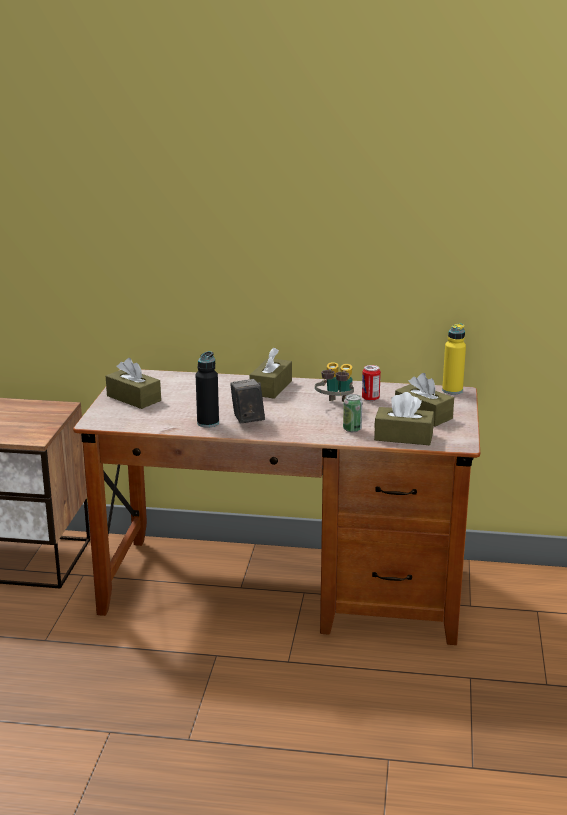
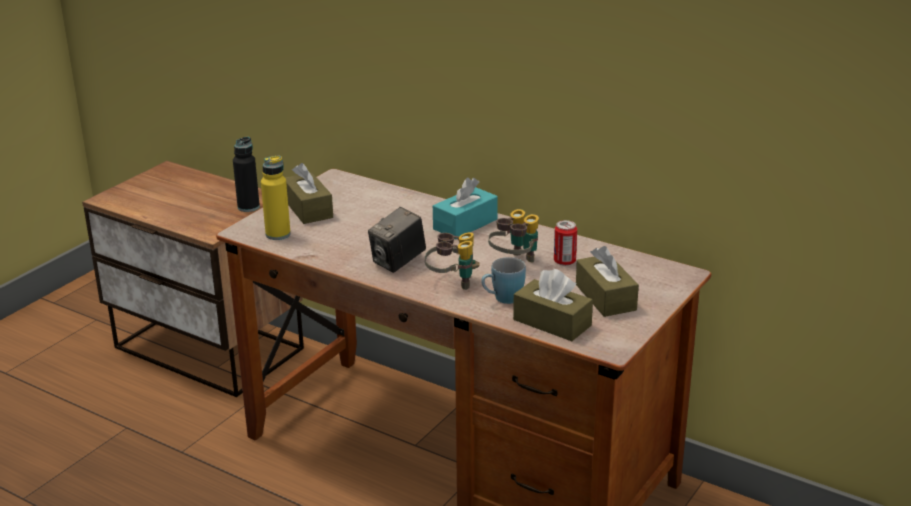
camera: 25 degrees right, 5 degrees up
black bottle [196,351,219,428] -> black bottle moved to [233,137,260,212]
camera [230,379,265,423] -> camera turned 150 degrees counterclockwise [368,207,426,273]
brown tissue box [249,348,292,399] -> turquoise tissue box [433,178,498,239]
can [343,394,362,432] -> blue mug [481,257,526,304]
yellow bottle [442,324,466,395] -> yellow bottle moved to [261,156,291,240]
none -> binoculars [425,232,480,290]

